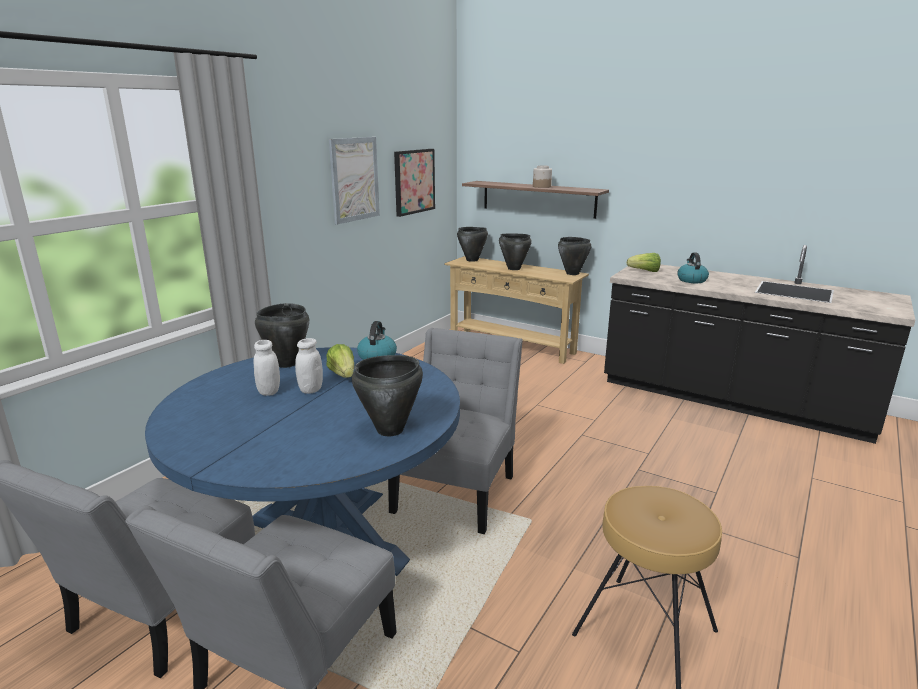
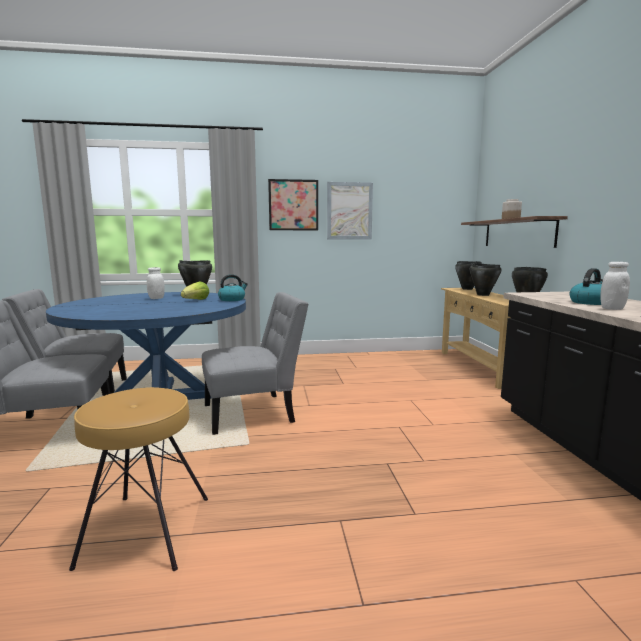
camera: 50 degrees right, 10 degrees down
white jar [295,338,323,394] -> white jar moved to [600,262,630,310]
black cooking pot [352,355,423,436] -> none
picture [394,149,435,217] -> picture moved to [268,179,318,230]
lettuce [627,253,661,272] -> none

